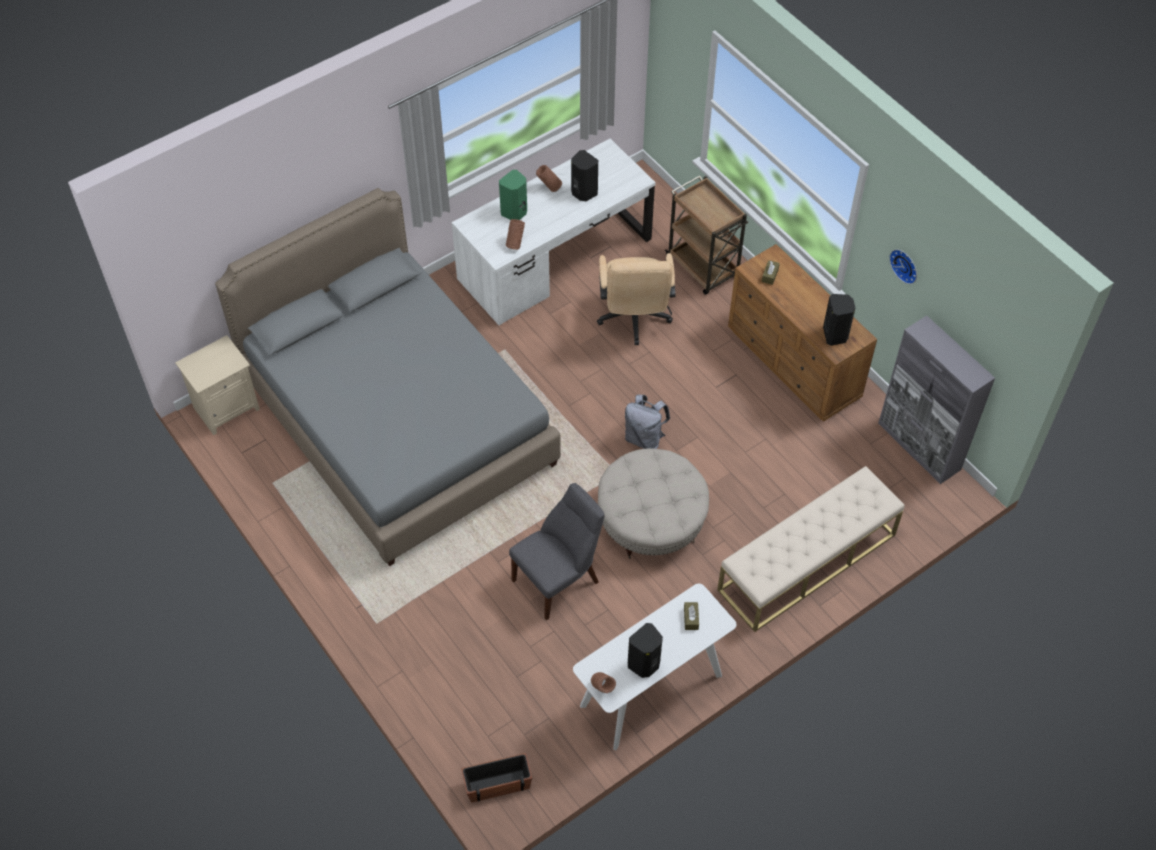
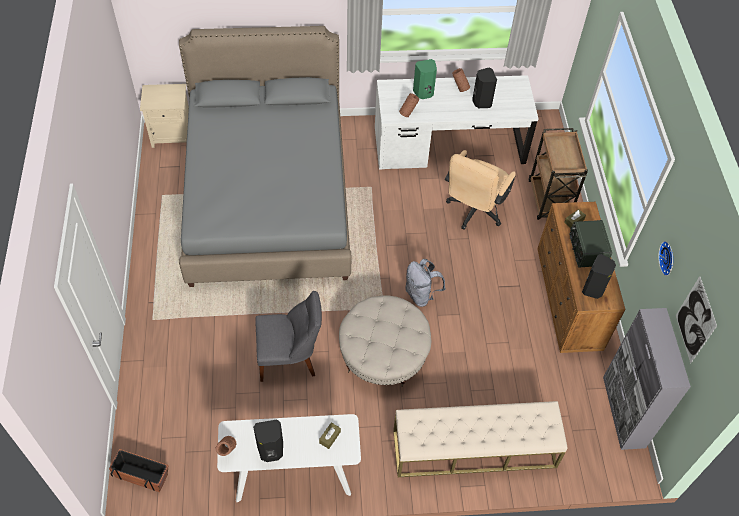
camera: 30 degrees right, 0 degrees up
none -> radio [569,220,612,268]
none -> picture [676,276,717,364]

